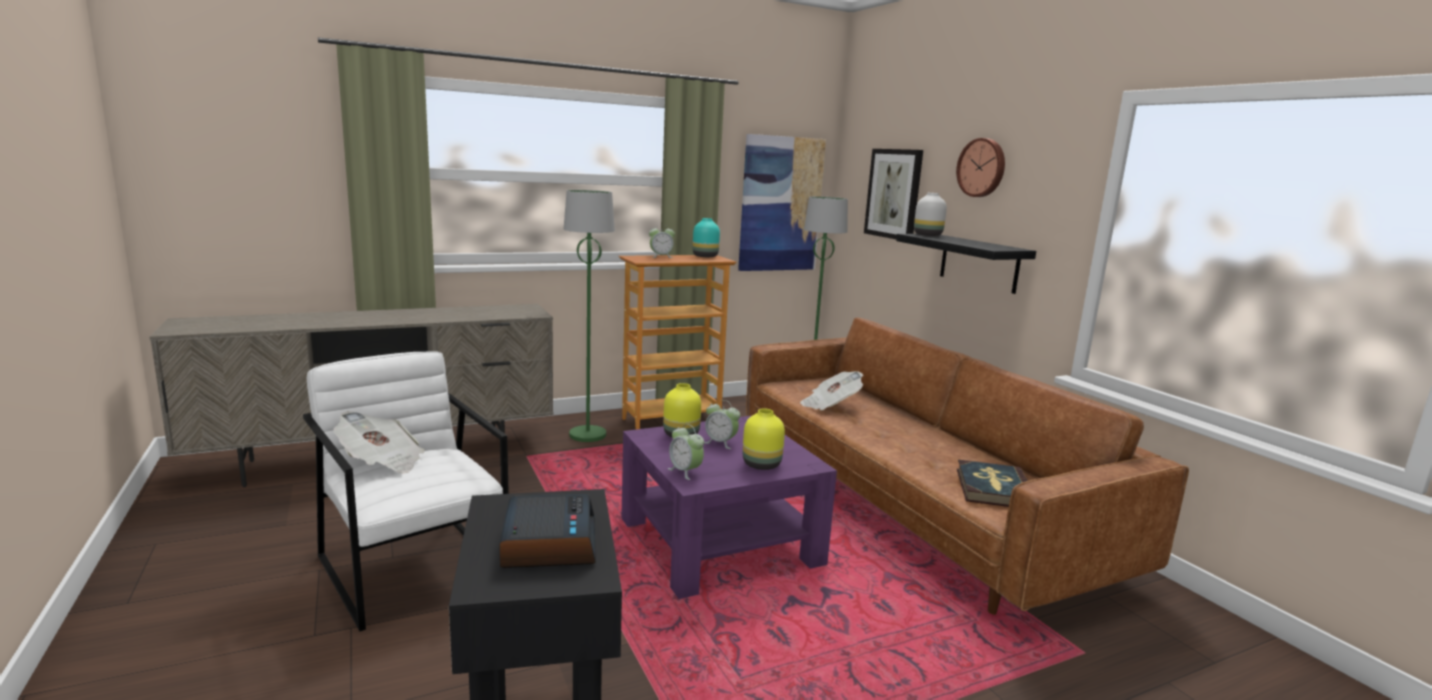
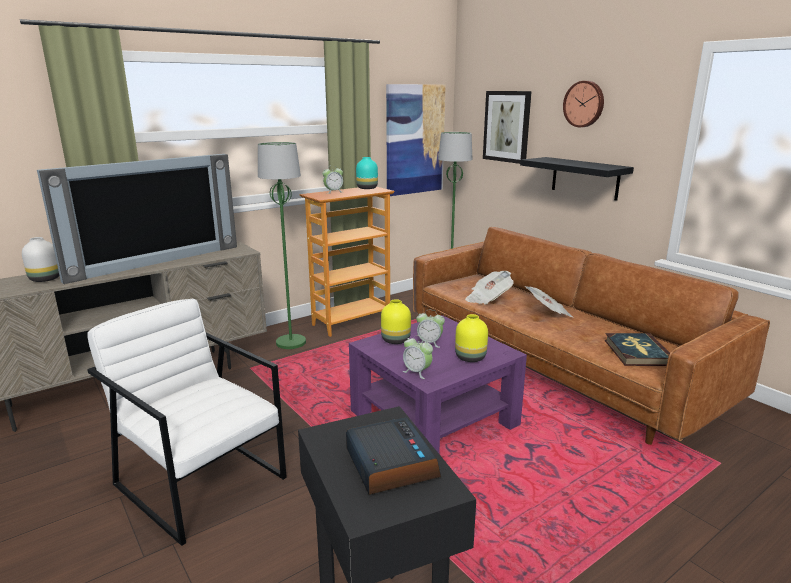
camera: 10 degrees left, 5 degrees up
newspaper [333,411,425,473] -> newspaper moved to [525,286,574,318]
white vase [914,193,947,236] -> white vase moved to [22,237,60,282]
none -> television [37,154,237,284]

